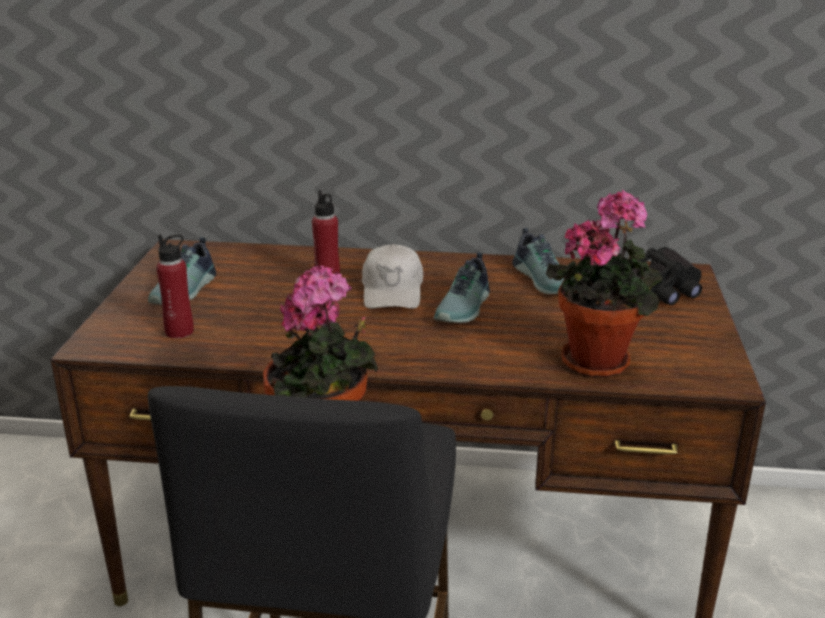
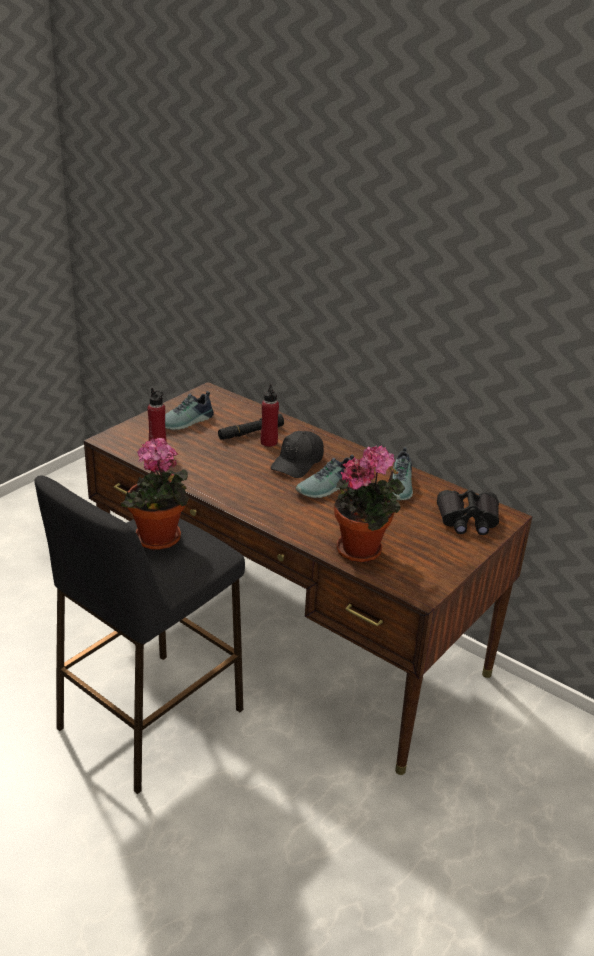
camera: 30 degrees right, 5 degrees up
white cap [362,244,423,309] -> black cap [271,431,324,478]
none -> black flashlight [218,414,284,440]

